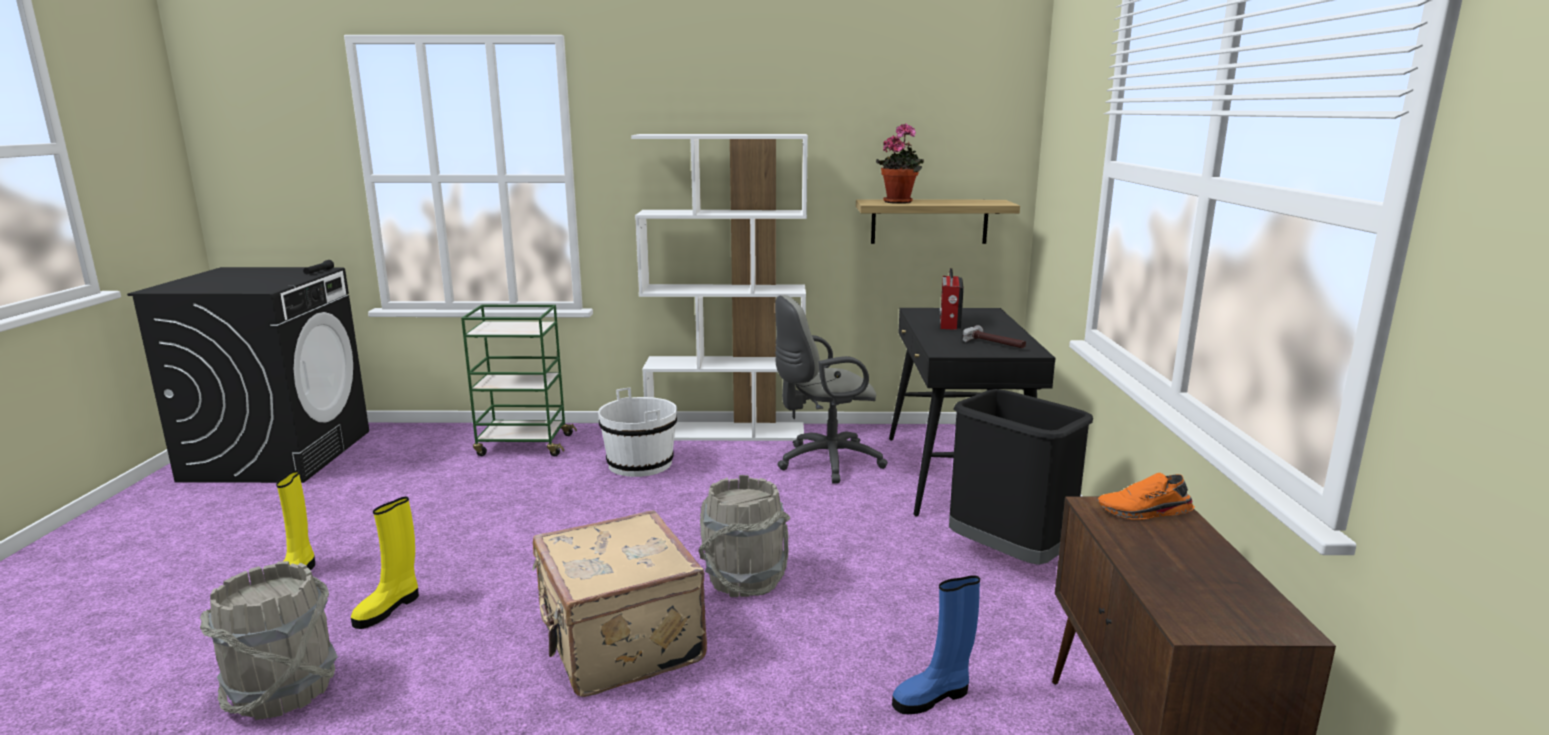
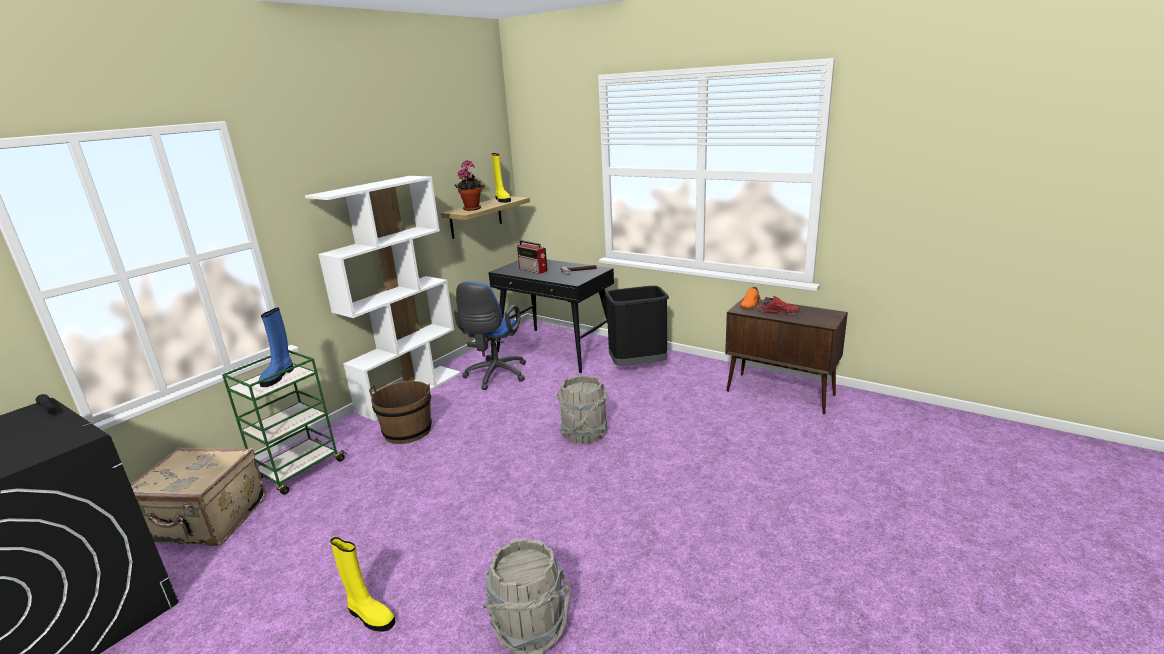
camera: 55 degrees left, 5 degrees up
yellow boot [351,496,419,629] -> yellow boot moved to [492,153,511,203]
beige suitcase [532,510,707,697] -> beige suitcase moved to [131,447,266,546]
white bucket [598,388,677,477] -> brown bucket [369,381,432,444]
grey office chair [775,295,888,484] -> blue office chair [454,281,526,390]
blue boot [892,575,980,714] -> blue boot moved to [259,308,294,387]
none -> red shoe [759,296,800,315]

